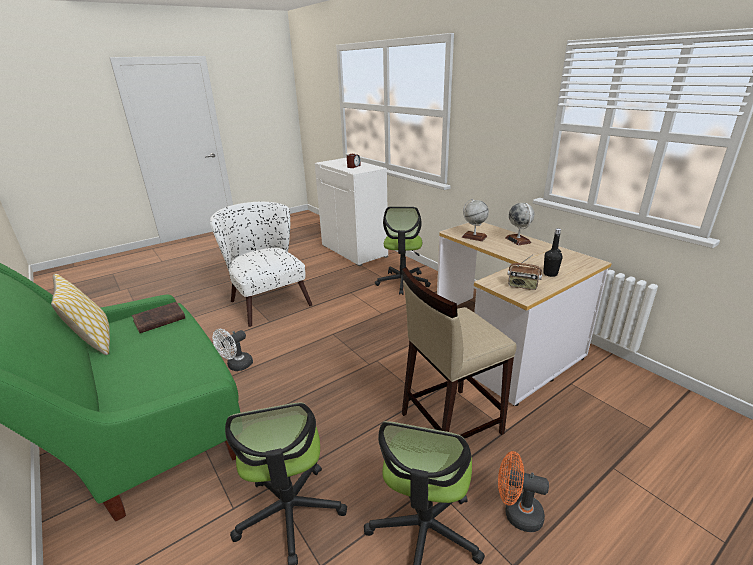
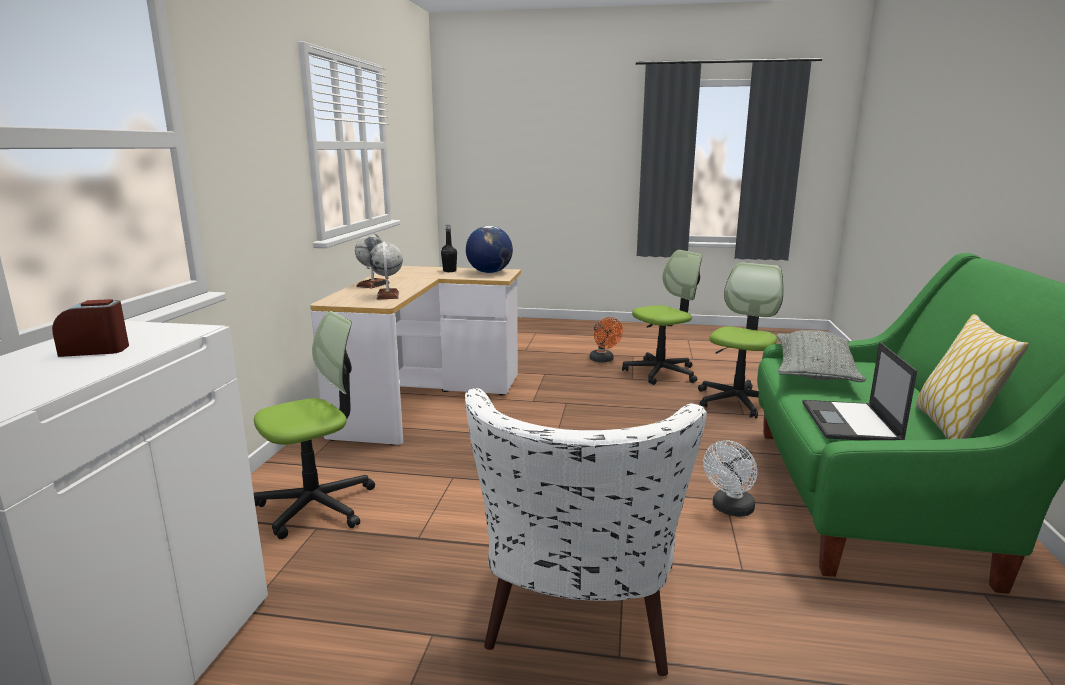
camera: 135 degrees left, 10 degrees down
brown book [132,302,185,333] -> laptop [802,342,917,441]
white fan [212,329,253,371] -> white fan turned 135 degrees clockwise [703,440,758,517]
beige stool [402,267,517,439] -> none
radio [507,256,542,290] -> globe [466,226,513,273]
none -> grey pillow [776,330,866,382]

